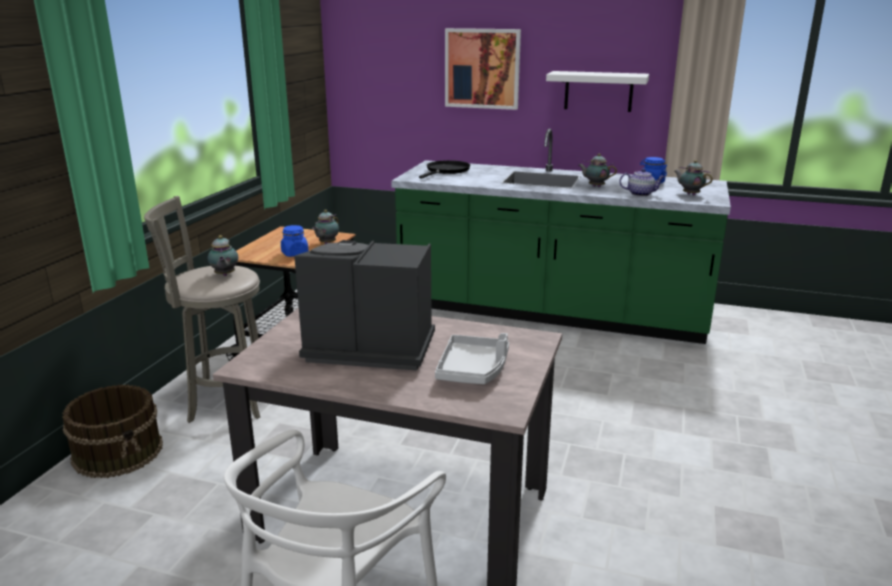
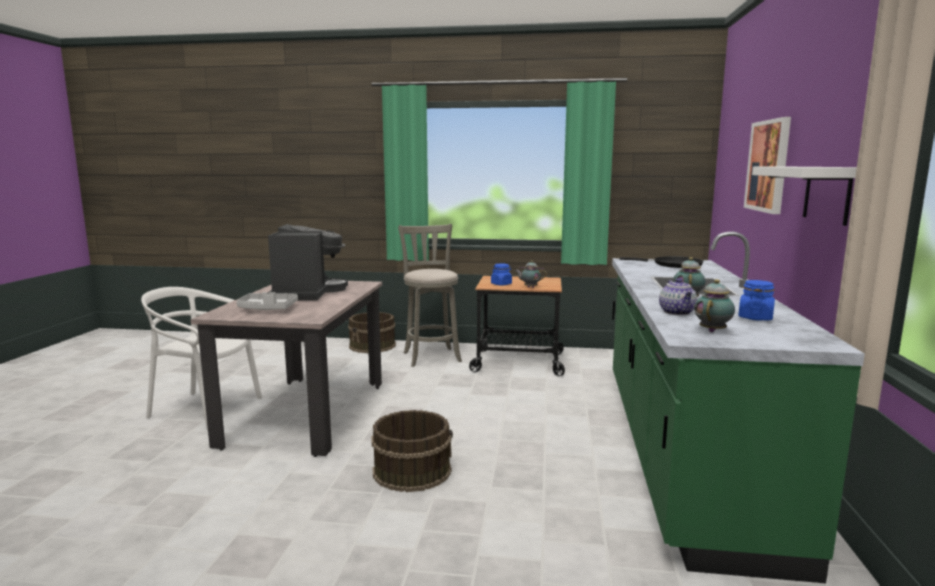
camera: 80 degrees right, 10 degrees down
teapot [208,235,238,276] -> none
none -> brown bucket [371,410,453,492]

